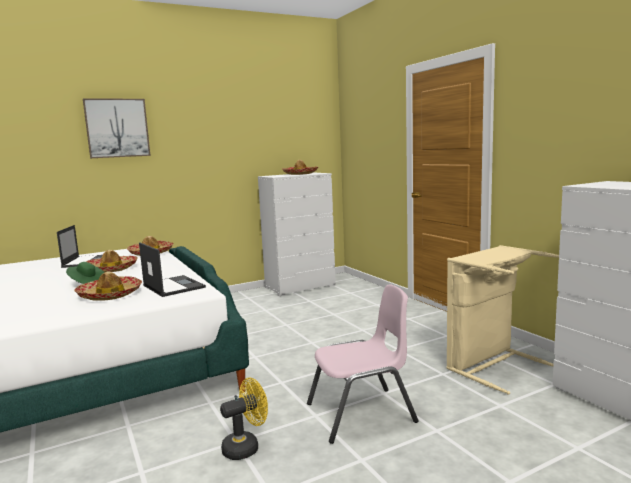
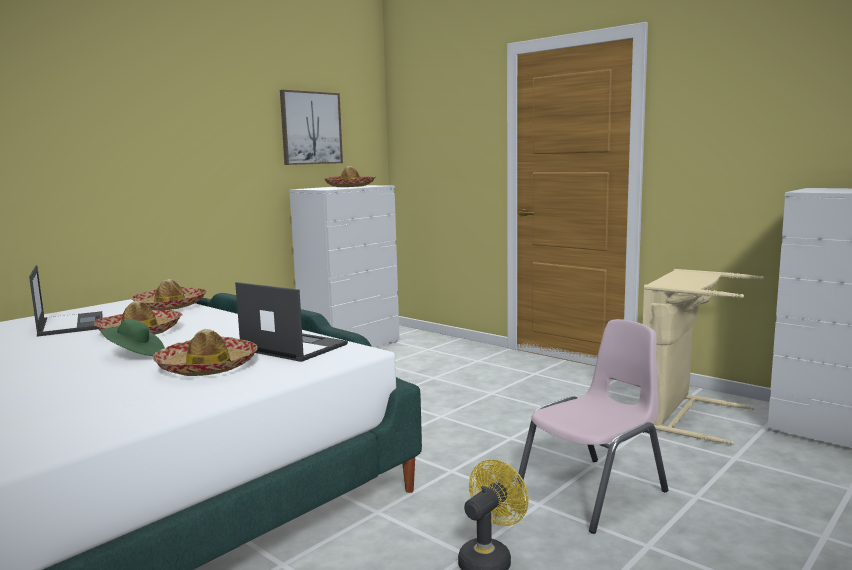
camera: 20 degrees left, 0 degrees up
picture [83,98,151,158] -> picture moved to [280,90,343,165]

